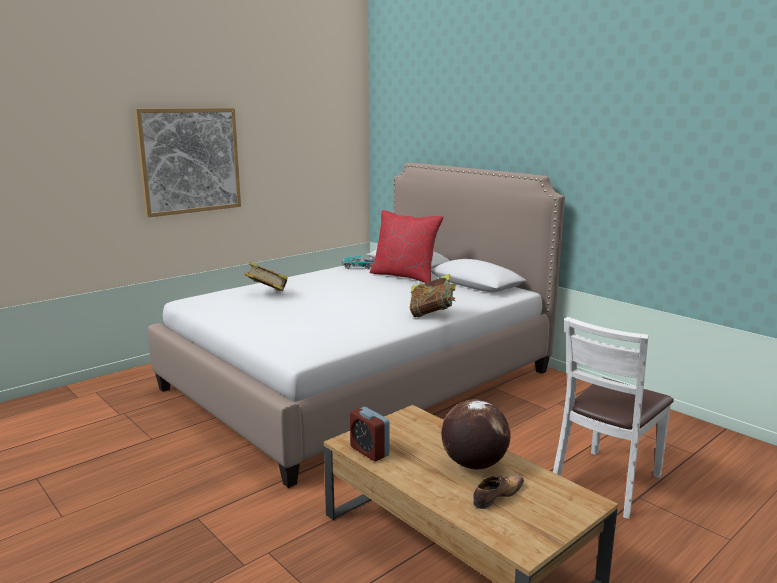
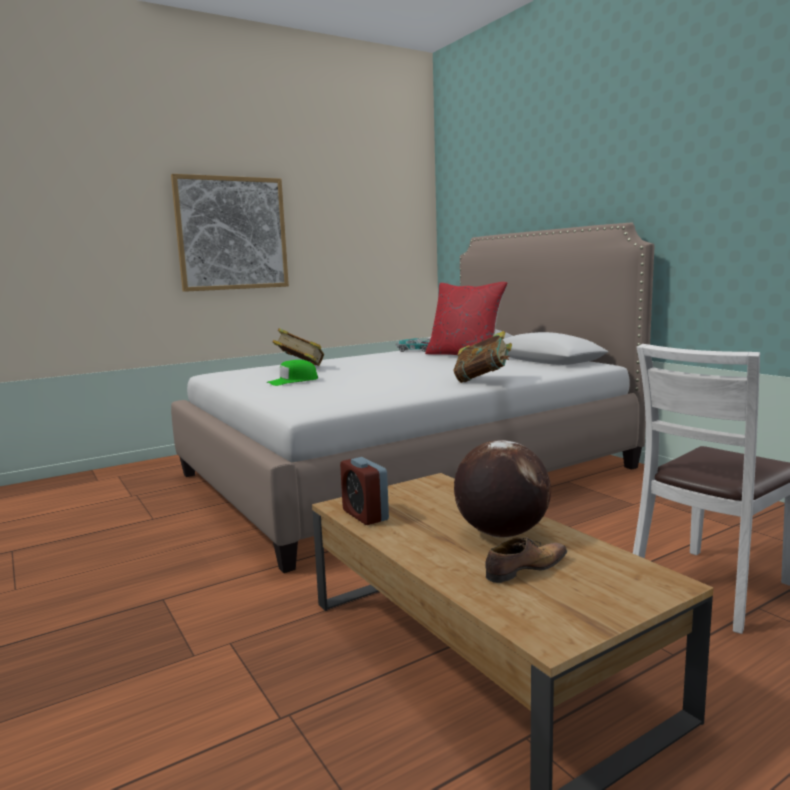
camera: 10 degrees right, 5 degrees down
none -> green cap [267,360,318,386]

